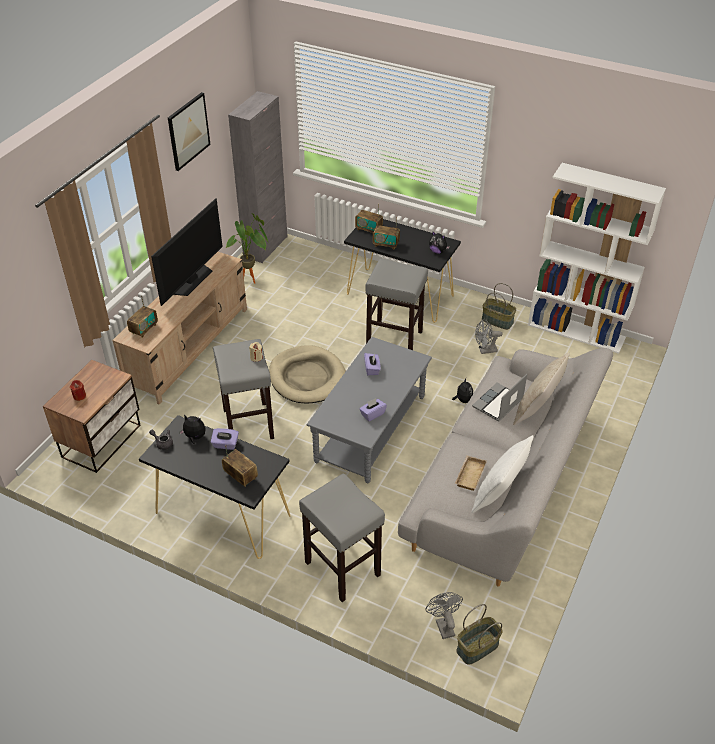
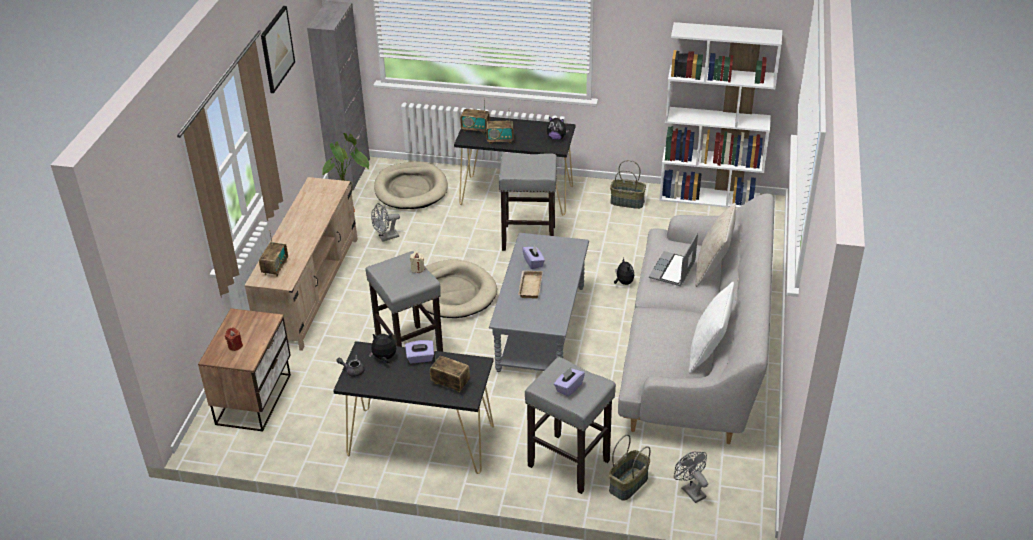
camera: 15 degrees left, 5 degrees down
television [151,198,223,306] -> none
purple tissue box [359,398,387,421] -> purple tissue box moved to [554,367,585,397]
beige tray [455,456,487,491] -> beige tray moved to [518,270,543,299]
basket [456,604,503,665] -> basket moved to [609,434,650,501]
grey fan [475,319,502,354] -> grey fan moved to [371,203,400,242]
none -> beige dog bed [374,162,448,209]

